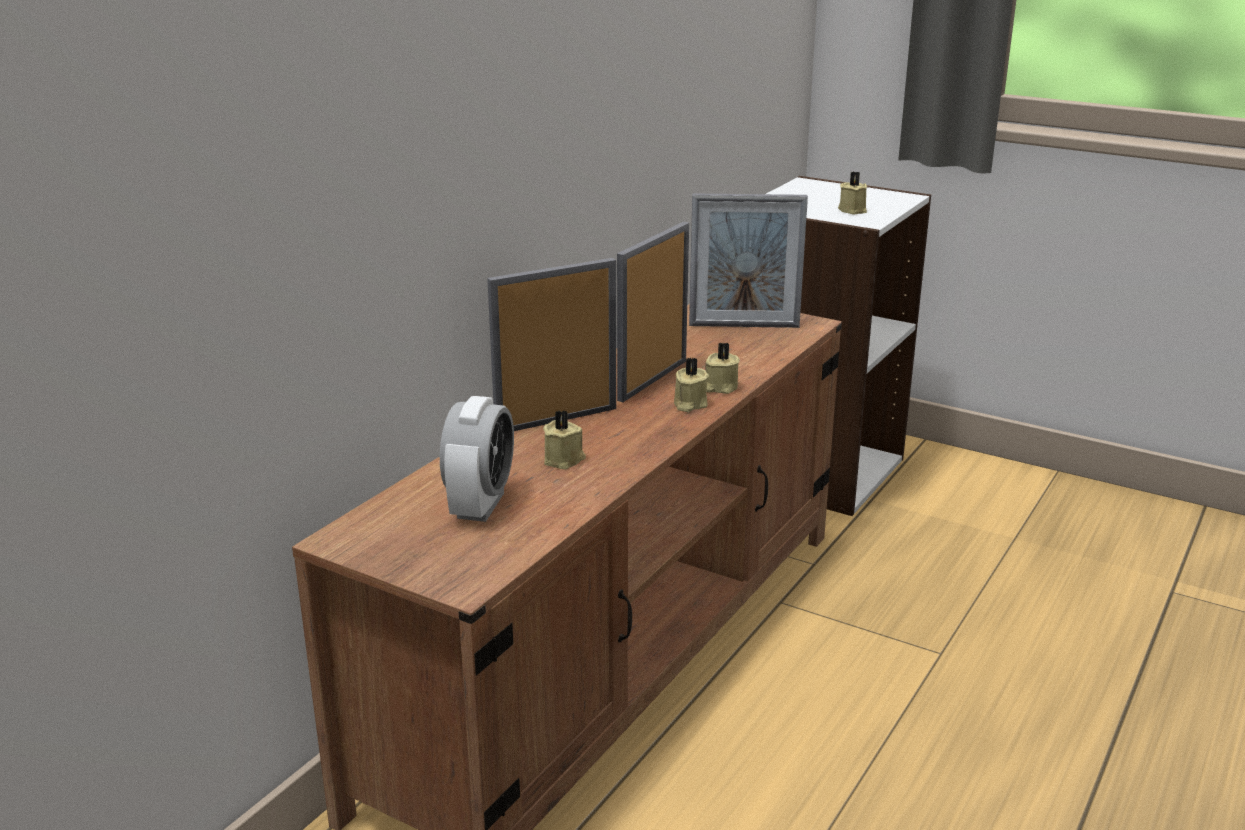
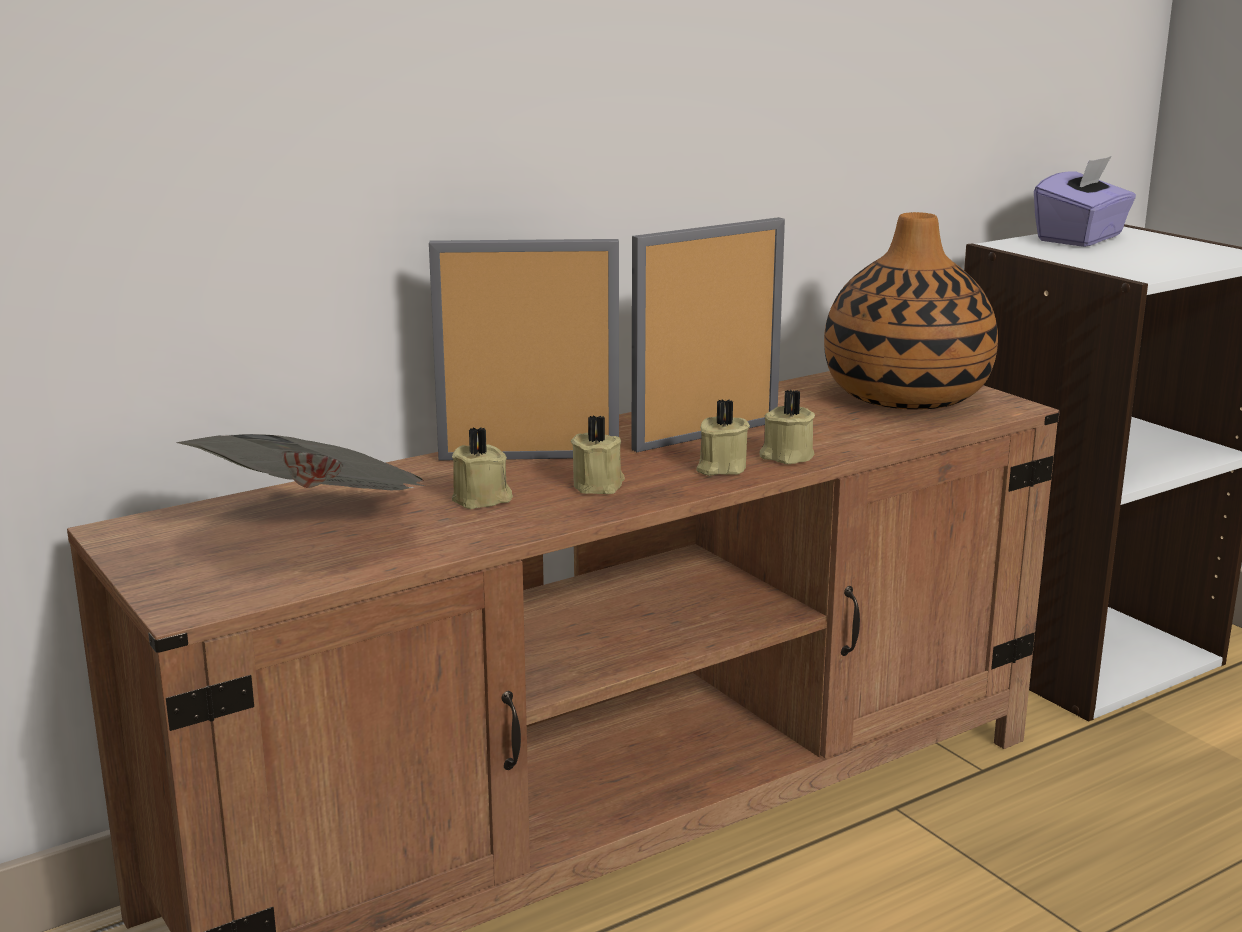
camera: 25 degrees right, 5 degrees down
alarm clock [440,396,514,522] -> newspaper [176,434,425,490]
picture frame [689,193,808,328] -> vase [824,212,998,410]
beige candle [838,172,867,214] -> beige candle moved to [571,415,625,494]
none -> purple tissue box [1034,156,1136,247]

